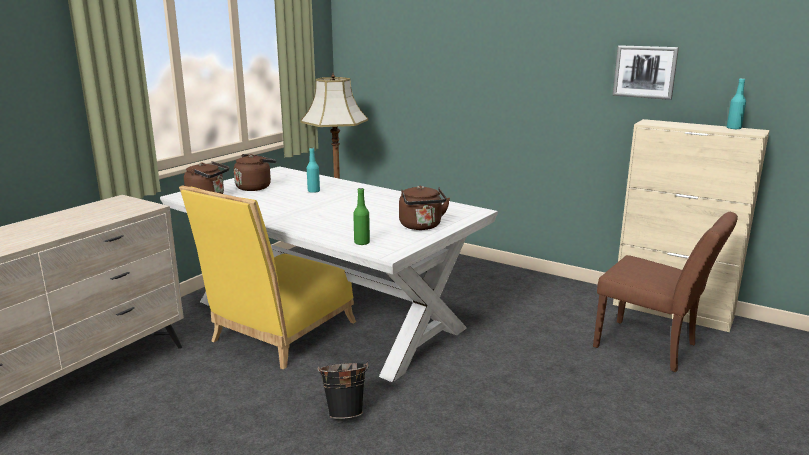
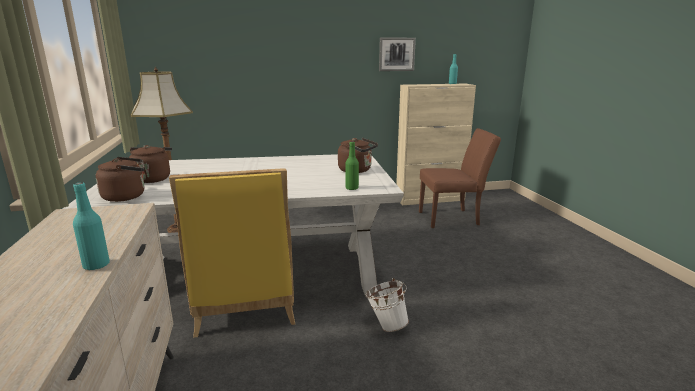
camera: 45 degrees left, 0 degrees up
turquoise bottle [307,148,320,193] -> turquoise bottle moved to [73,182,110,270]
black bucket [318,362,368,419] -> white bucket [365,278,409,332]

